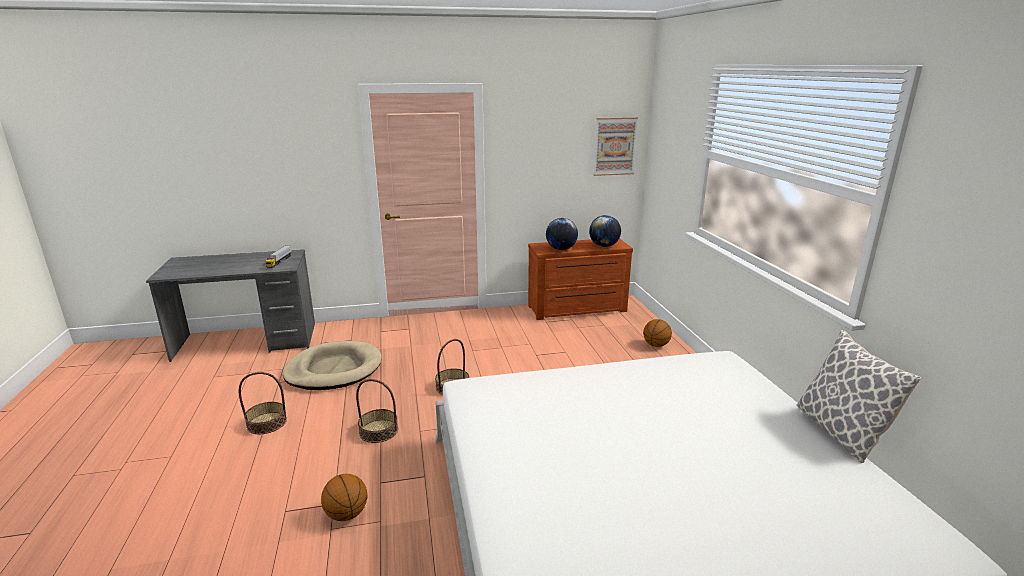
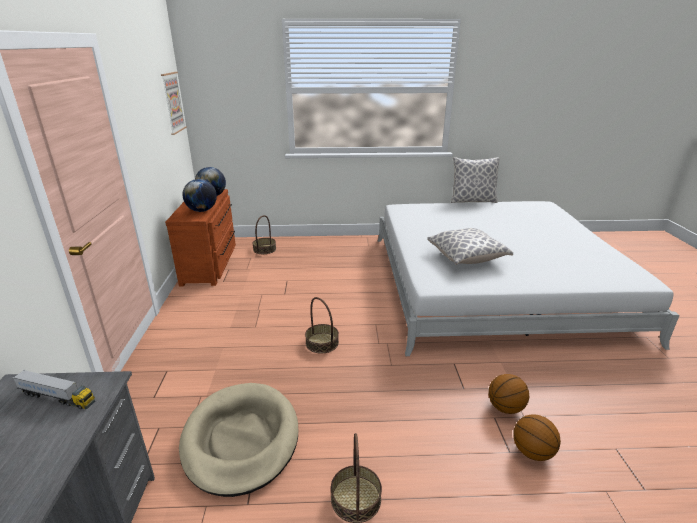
camera: 80 degrees left, 5 degrees up
basket [356,379,398,443] -> basket moved to [252,215,276,254]
basketball [643,319,672,347] -> basketball moved to [513,414,561,461]
none -> pillow [427,228,513,265]

